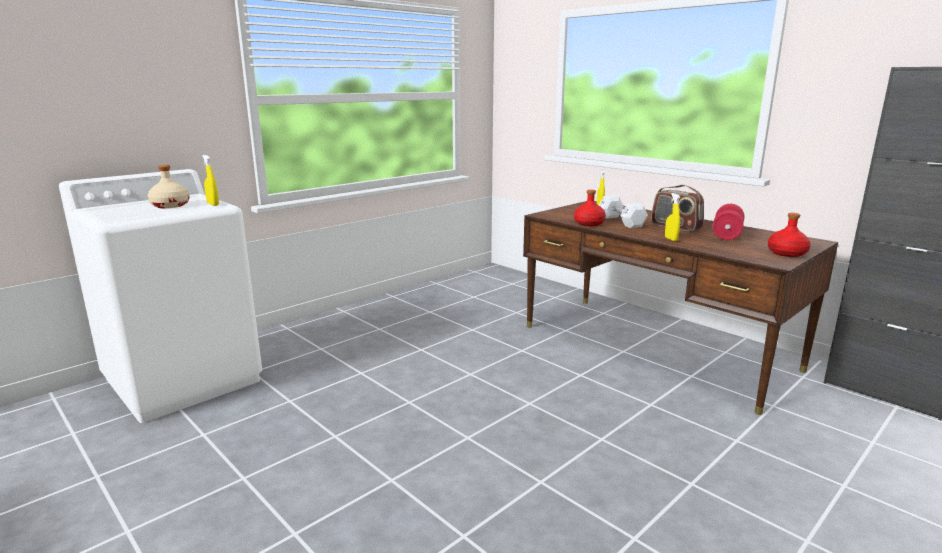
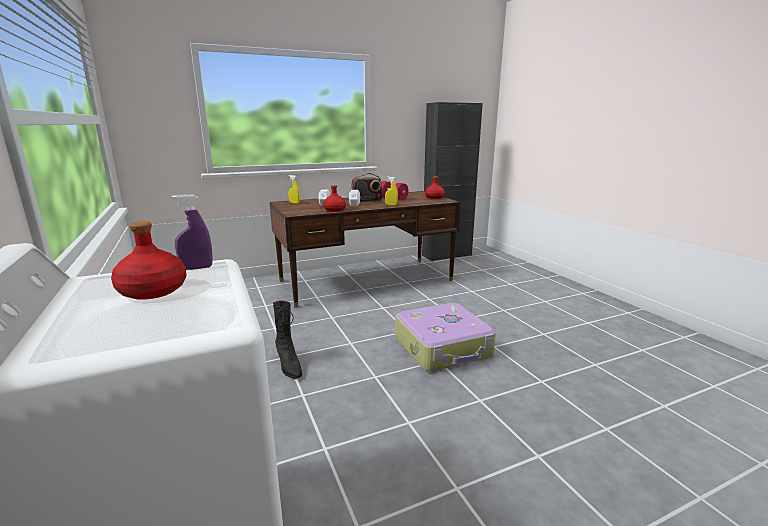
camera: 70 degrees left, 0 degrees up
beige bottle [148,165,190,208] -> red bottle [111,221,186,300]
yellow spray bottle [202,155,219,206] -> purple spray bottle [172,194,212,270]
none -> black boot [273,301,302,379]
none -> suitcase [395,303,496,371]

